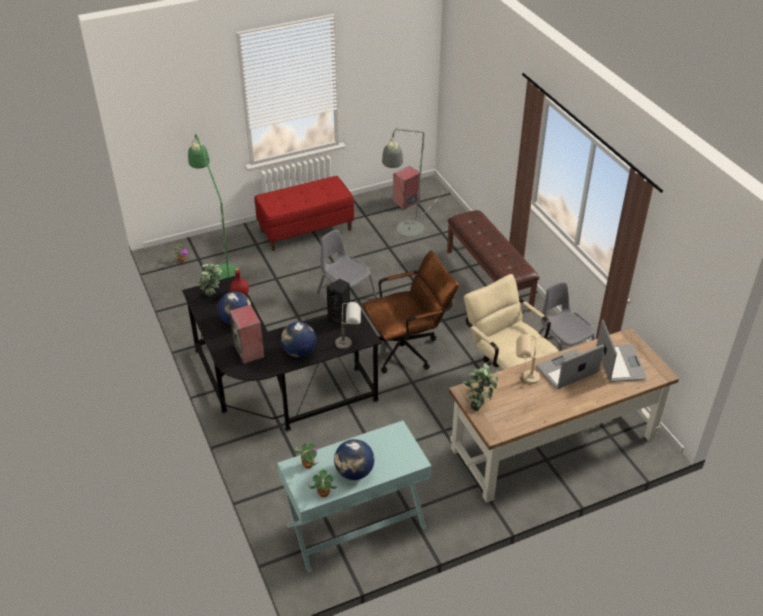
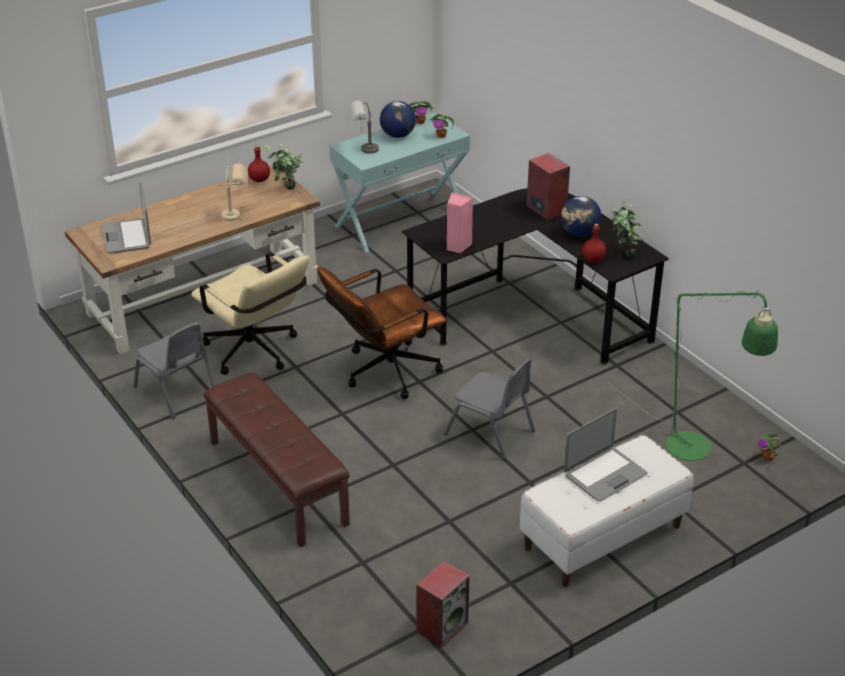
camera: 170 degrees right, 5 degrees down
red bench [254,176,354,251] -> white bench [520,435,693,587]
globe [281,322,316,357] -> none
black speaker [327,279,350,327] -> pink speaker [447,192,473,253]
grey table lamp [335,302,361,350] -> grey table lamp moved to [349,101,379,154]
grey floor lamp [382,128,442,237] -> none
laptop [536,345,604,389] -> laptop moved to [564,408,647,501]
none -> red bottle [248,145,270,182]

